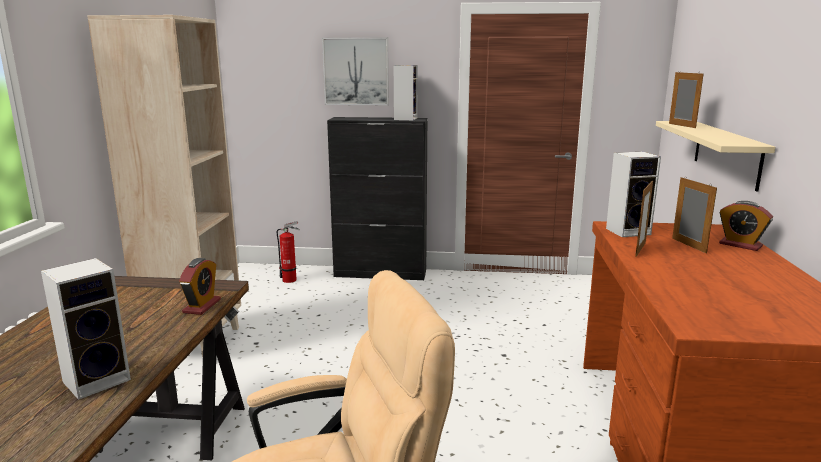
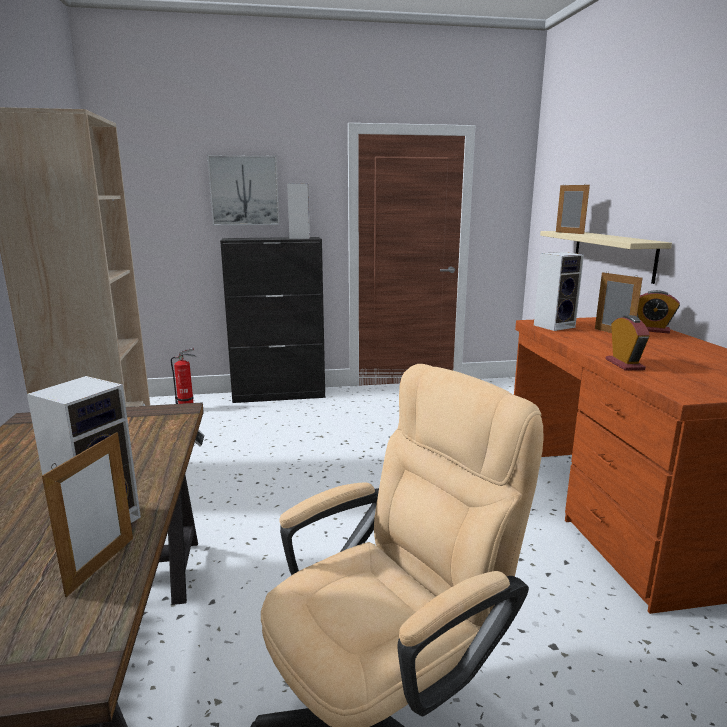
camera: 15 degrees left, 0 degrees up
alarm clock [179,258,221,315] -> alarm clock moved to [605,315,650,371]
picture frame [635,181,653,257] -> picture frame moved to [42,432,133,597]

